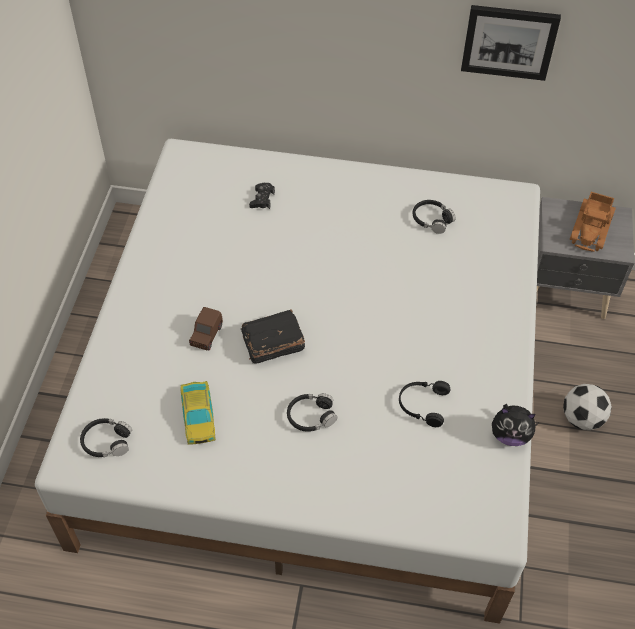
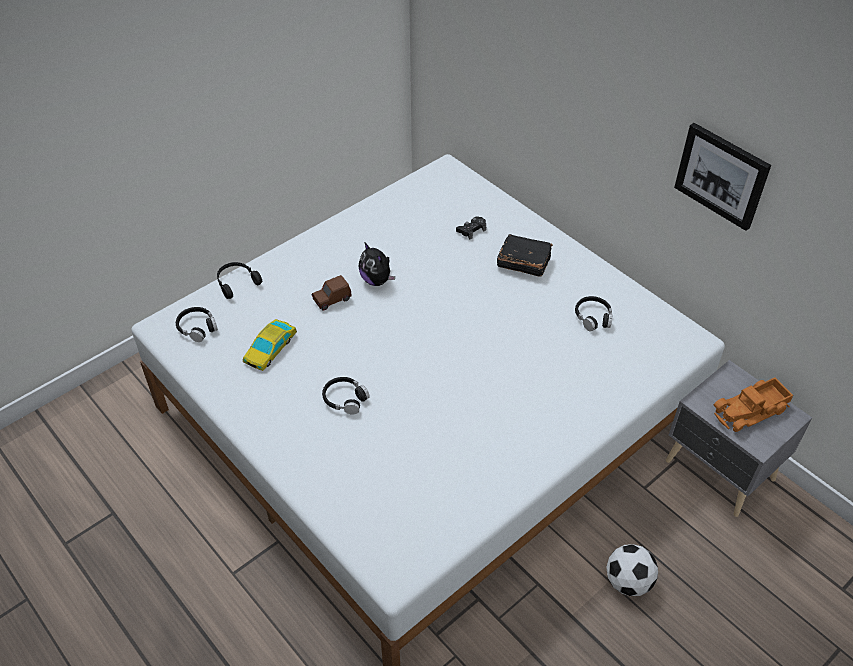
camera: 40 degrees right, 5 degrees down
black book [241,309,305,363] -> black book moved to [497,234,553,277]
black headphones [399,381,450,427] -> black headphones moved to [217,262,262,299]
plush toy [492,404,538,446] -> plush toy moved to [358,243,395,286]

